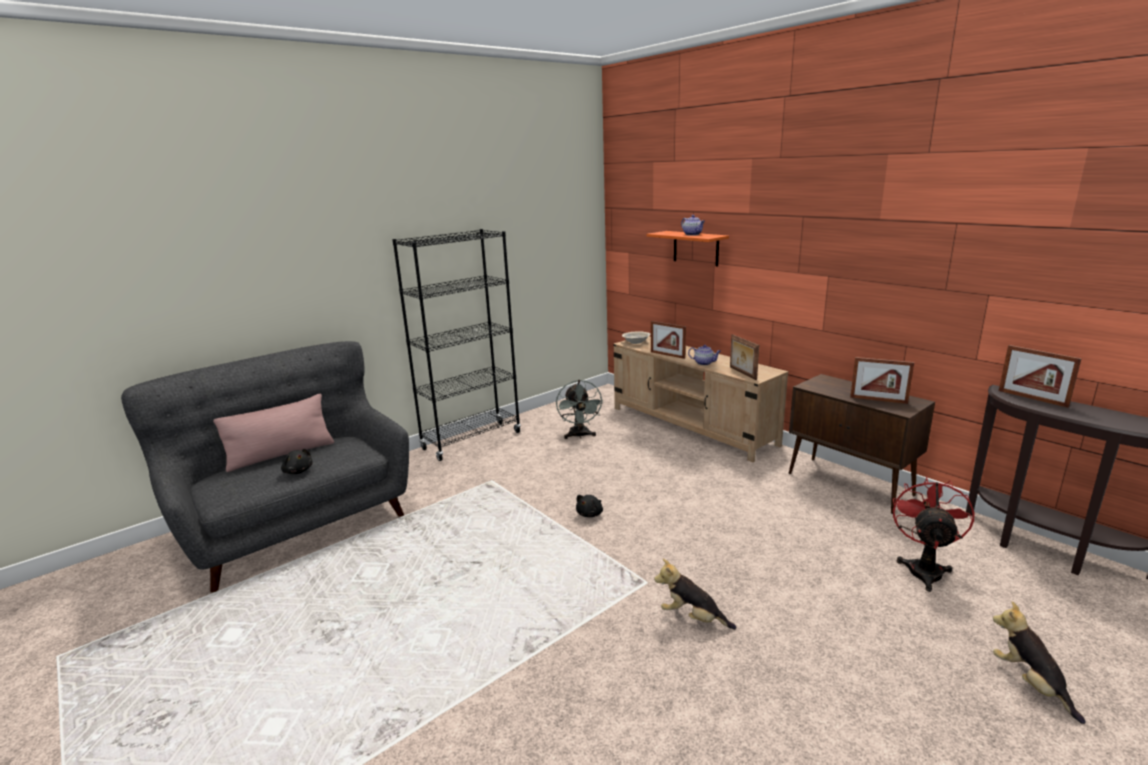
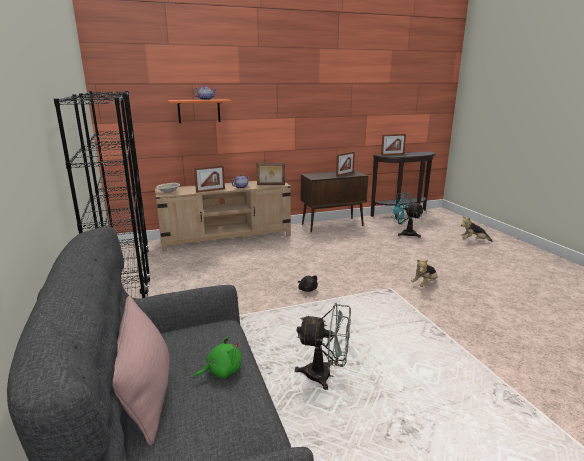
camera: 70 degrees left, 0 degrees up
black plush toy [281,449,313,474] -> green plush toy [193,336,242,379]
grey fan [556,380,604,439] -> grey fan moved to [295,303,351,390]
red fan [893,476,975,592] -> turquoise fan [391,192,423,238]
none -> black bookcase [79,91,151,283]

